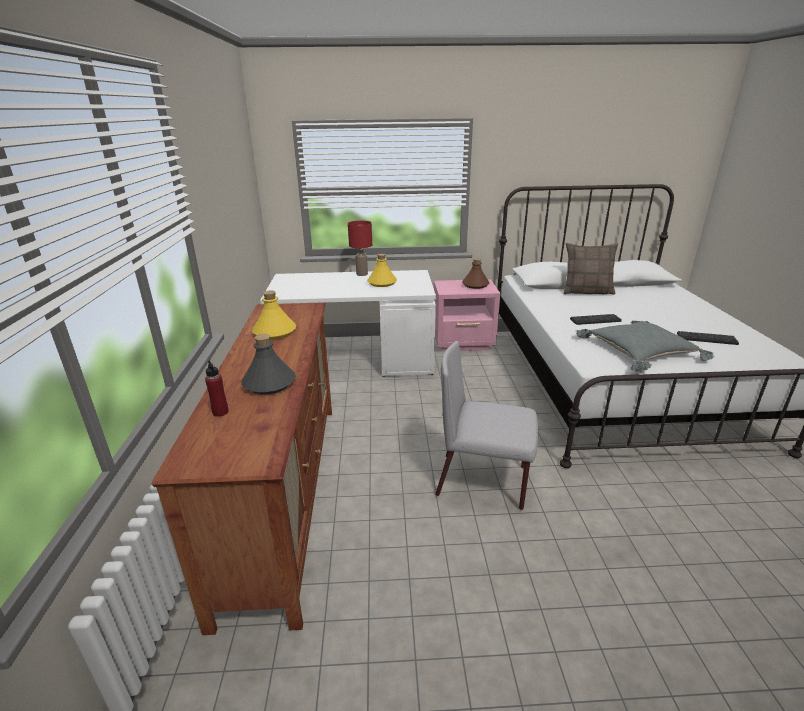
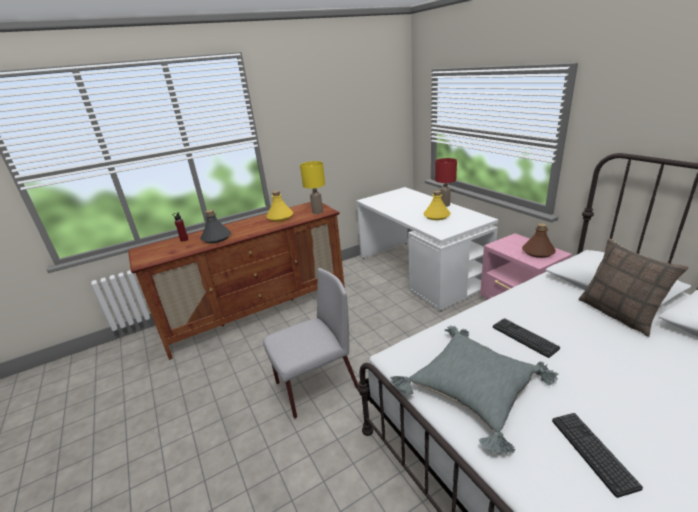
camera: 65 degrees right, 0 degrees up
grey chair [435,341,538,510] -> grey chair turned 75 degrees clockwise [263,268,358,418]
none -> yellow table lamp [300,161,325,214]

